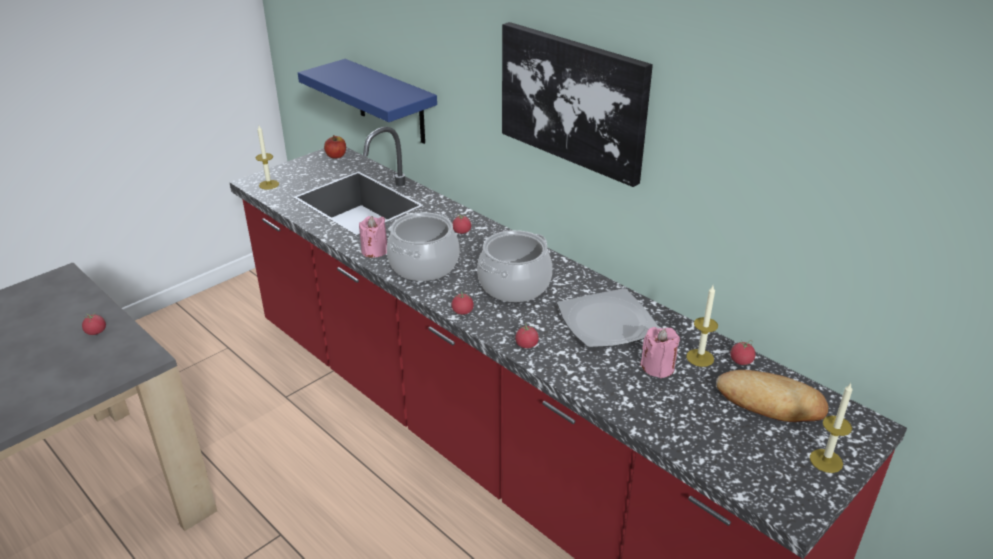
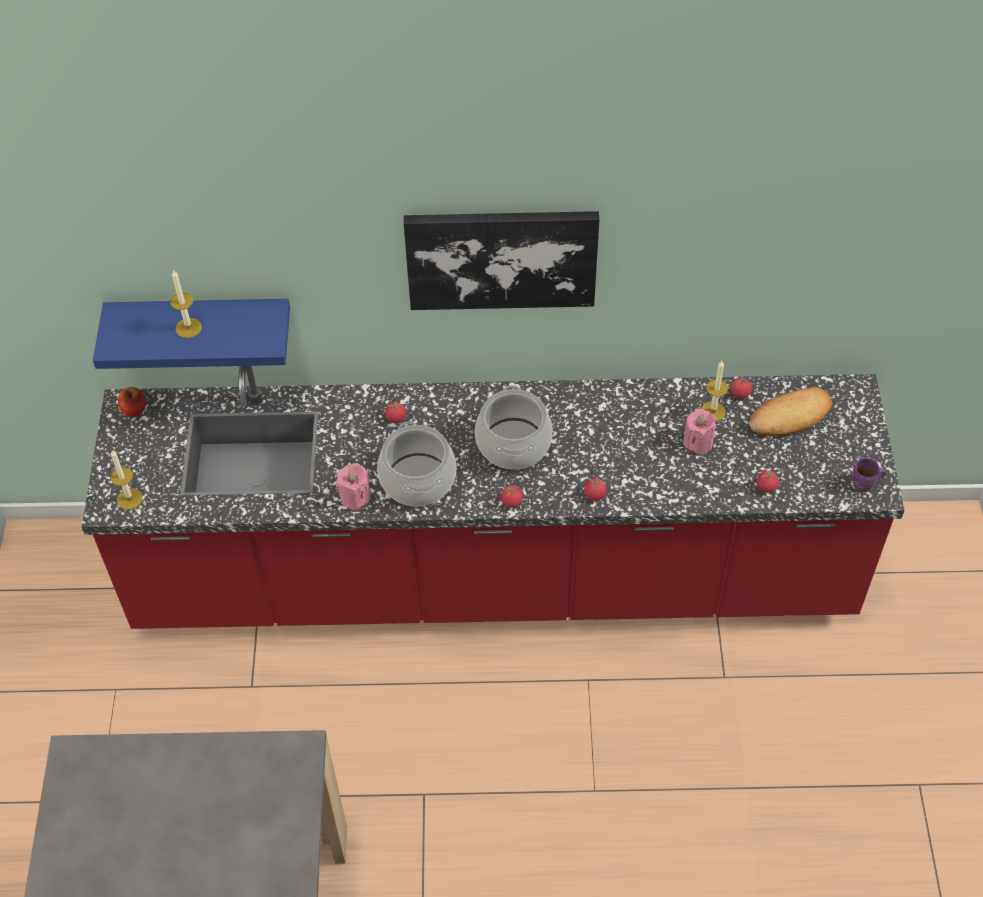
camera: 45 degrees left, 20 degrees up
tomato [82,312,106,335] -> tomato moved to [756,470,779,493]
plate [557,288,659,348] -> none
candle [810,383,853,473] -> candle moved to [170,269,202,338]
none -> purple mug [852,458,885,492]

